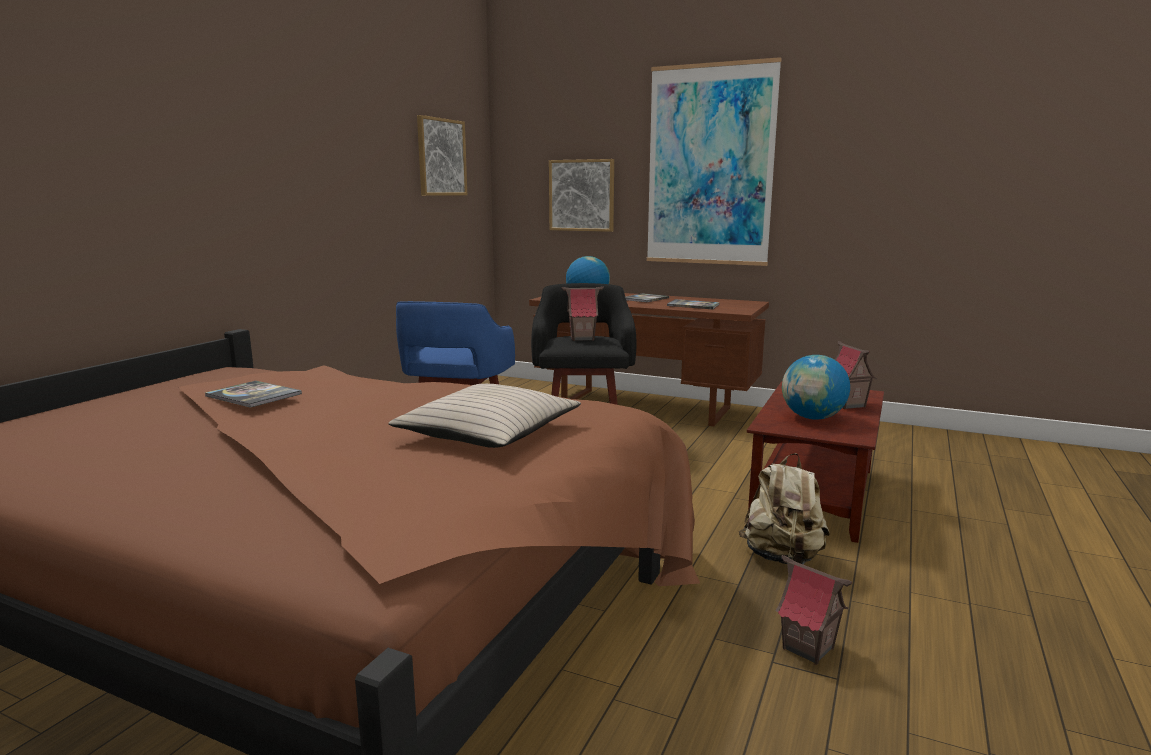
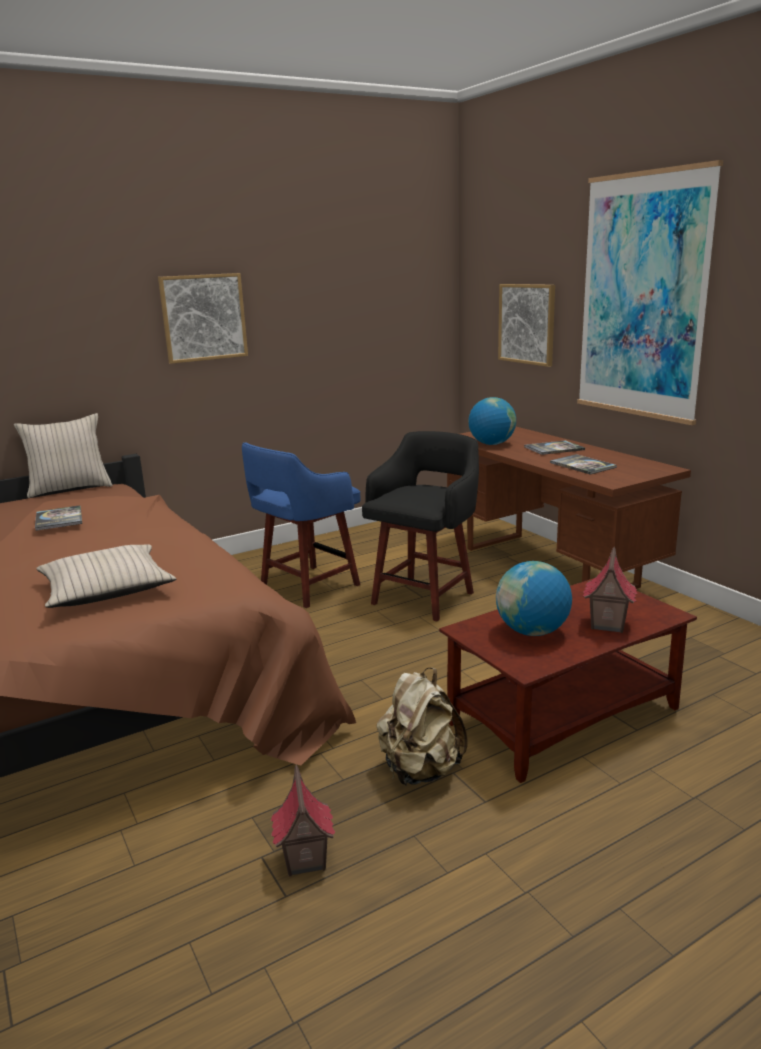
camera: 35 degrees right, 5 degrees up
picture [417,115,467,196] -> picture moved to [158,273,248,364]
toy house [561,286,604,341] -> none
none -> beige pillow [14,413,113,498]

